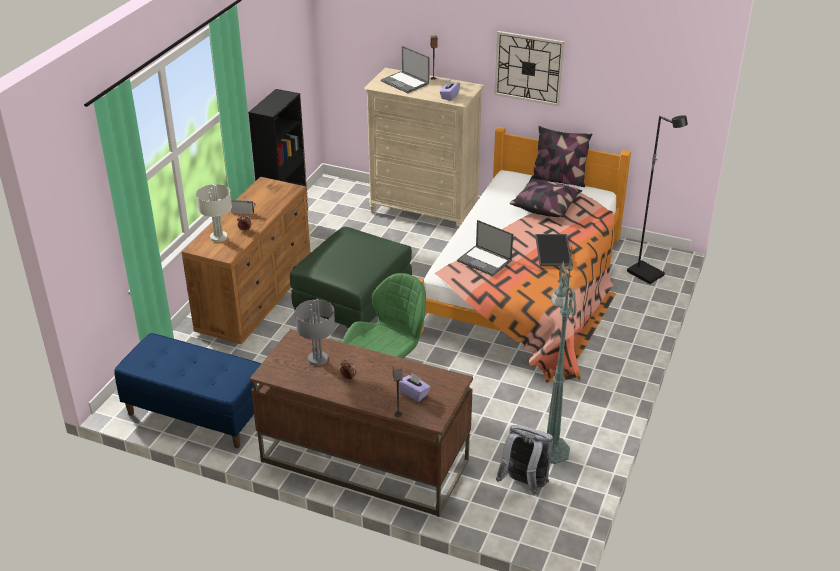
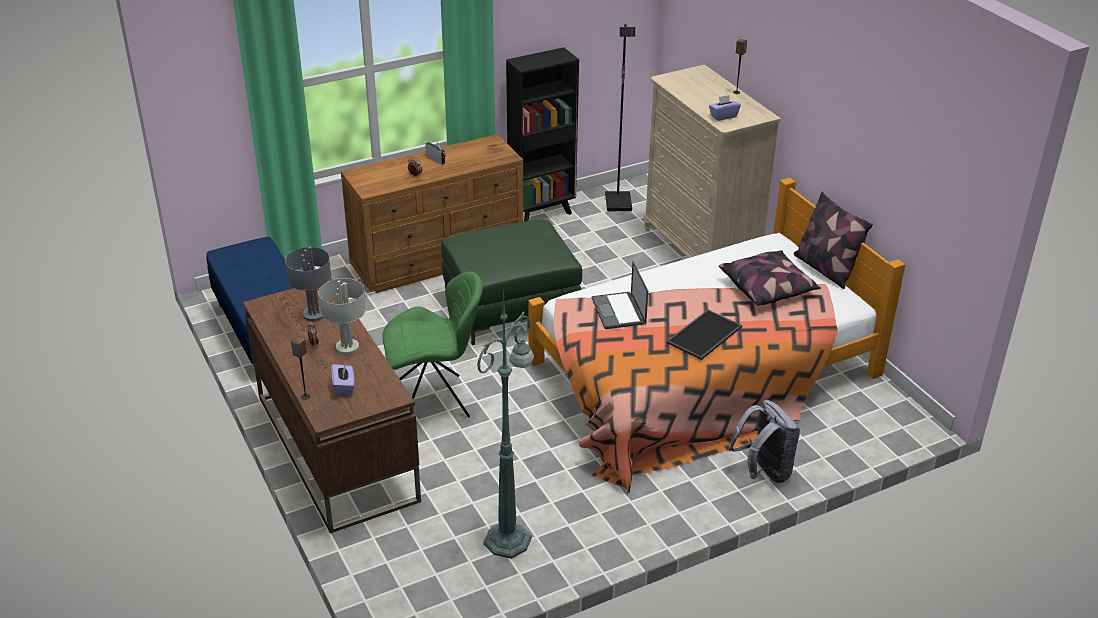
camera: 40 degrees right, 0 degrees up
grey table lamp [196,184,232,242] -> grey table lamp moved to [319,278,366,355]
laptop [381,46,429,93] -> none
wall clock [494,31,565,106] -> none
grey backpack [496,425,554,495] -> grey backpack moved to [729,400,800,483]
black floor lamp [627,115,688,284] -> black floor lamp moved to [605,24,635,211]

